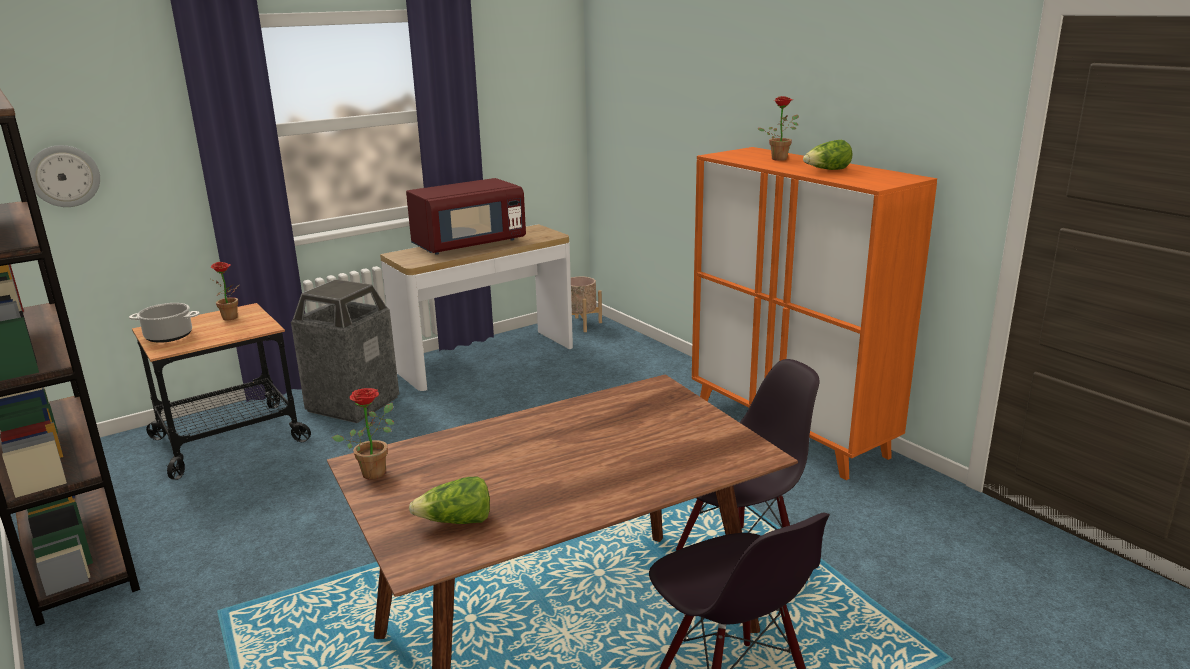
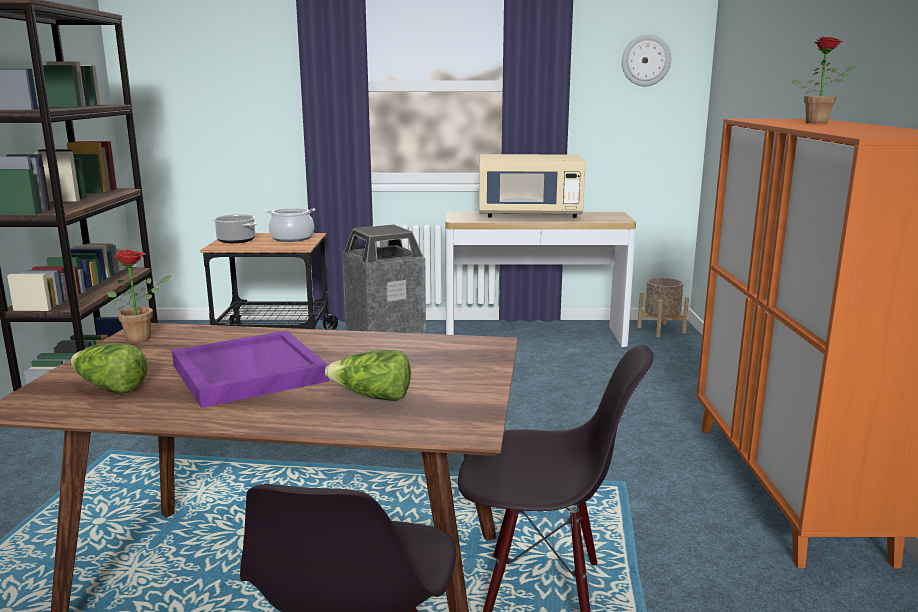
camera: 35 degrees right, 5 degrees down
wall clock [29,145,100,207] -> wall clock moved to [622,34,671,87]
potted plant [209,262,239,320] -> cooking pot [265,208,315,242]
red microwave [406,178,526,255] -> beige microwave [479,154,585,218]
lettuce [803,140,853,170] -> lettuce moved to [325,350,411,401]
none -> purple tray [172,331,329,408]

